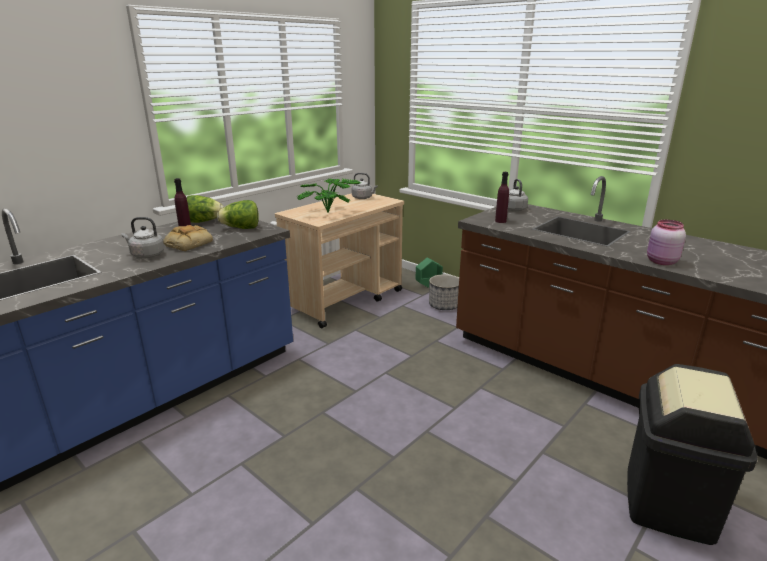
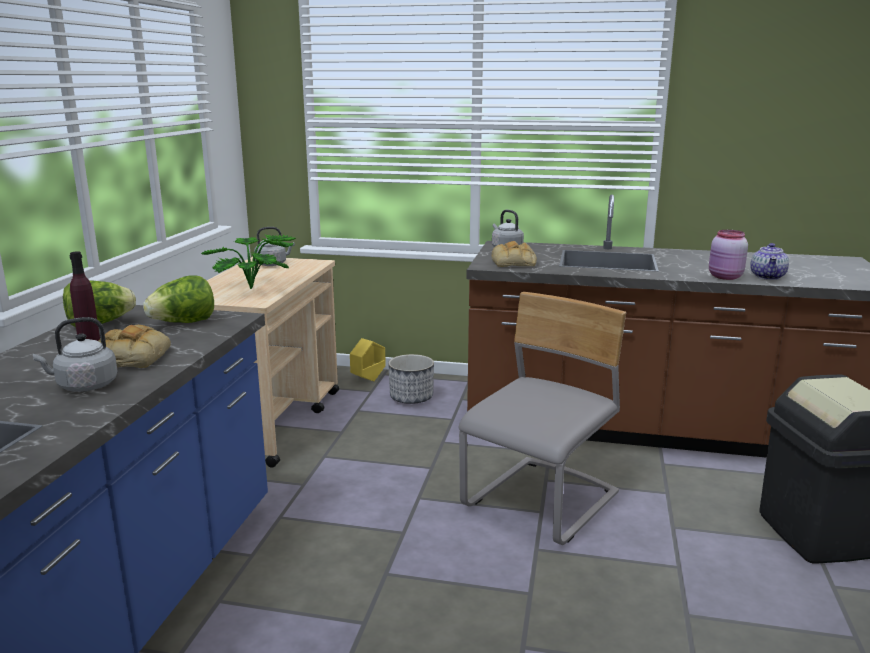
camera: 30 degrees left, 5 degrees down
green planter [416,257,443,288] -> yellow planter [350,338,386,381]
purple bottle [495,172,509,223] -> bread [492,241,537,267]
none -> grey chair [459,292,626,545]
none -> teapot [750,243,789,280]

